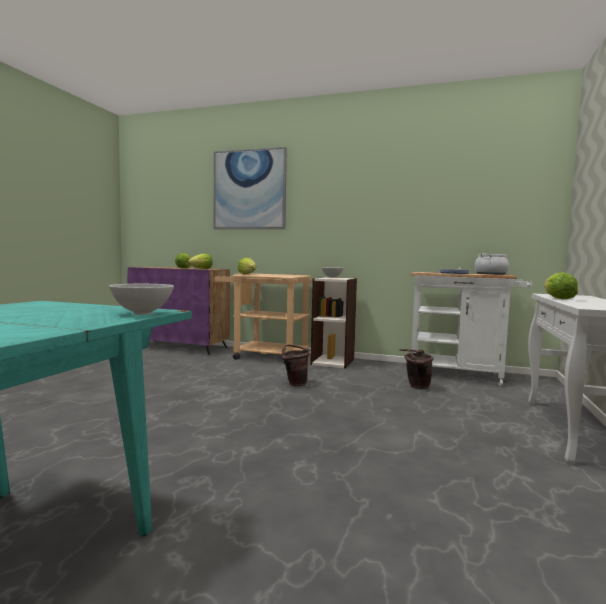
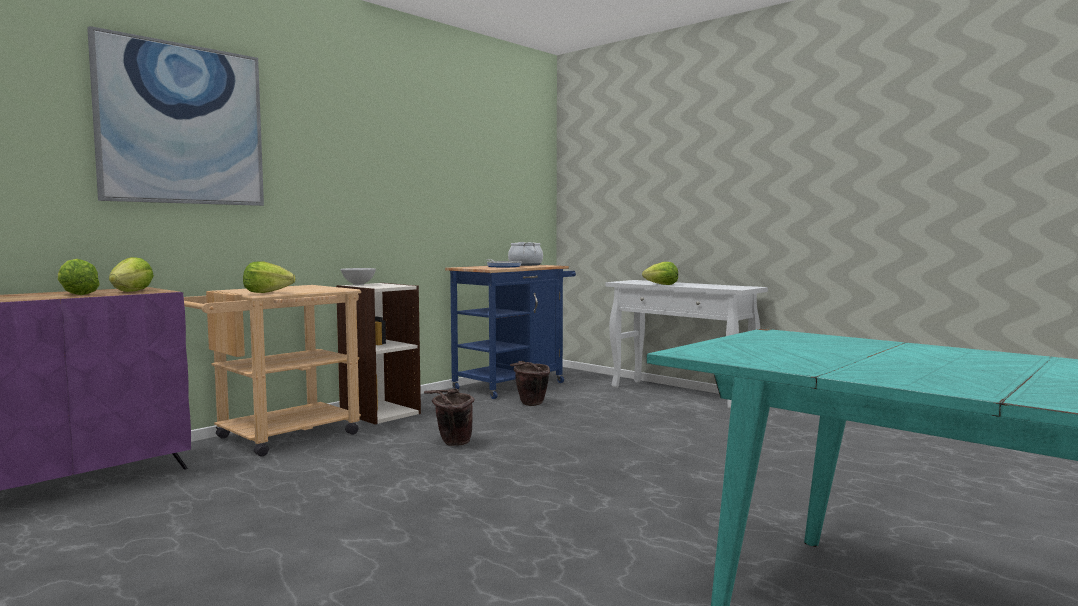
camera: 65 degrees left, 0 degrees up
white bowl [109,284,174,315] -> none
white cart [410,272,533,386] -> blue cart [445,265,576,399]

